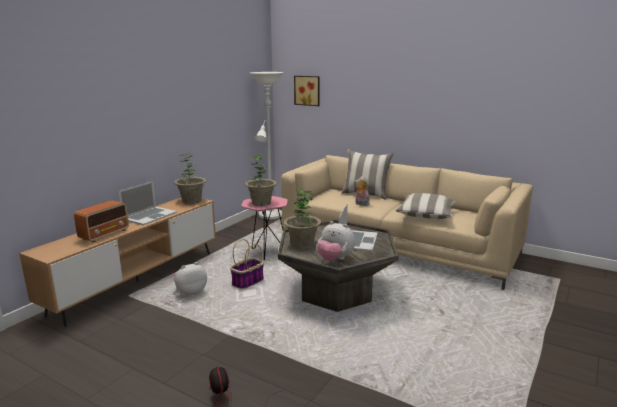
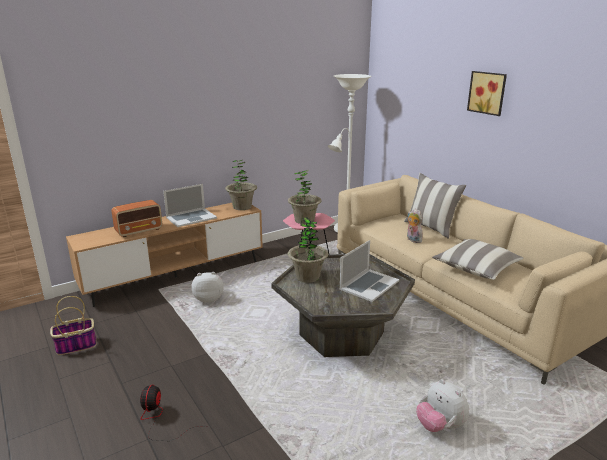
camera: 25 degrees right, 5 degrees up
basket [230,239,264,289] -> basket moved to [50,296,97,355]
picture [294,76,320,106] -> picture moved to [467,71,507,116]
plush toy [317,221,355,261] -> plush toy moved to [416,379,469,432]

